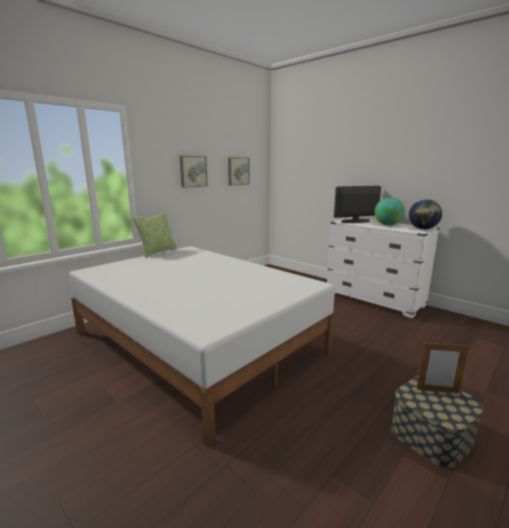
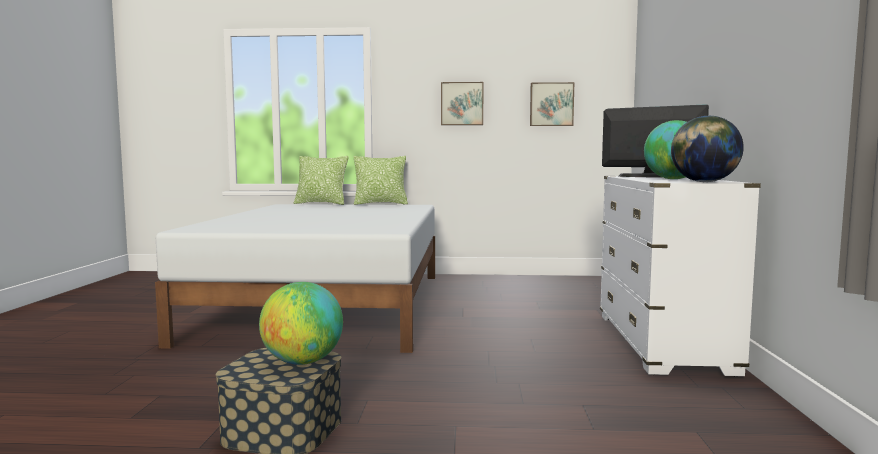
camera: 50 degrees right, 10 degrees down
picture frame [417,341,469,393] -> globe [259,282,343,365]
none -> pillow [294,156,349,205]

